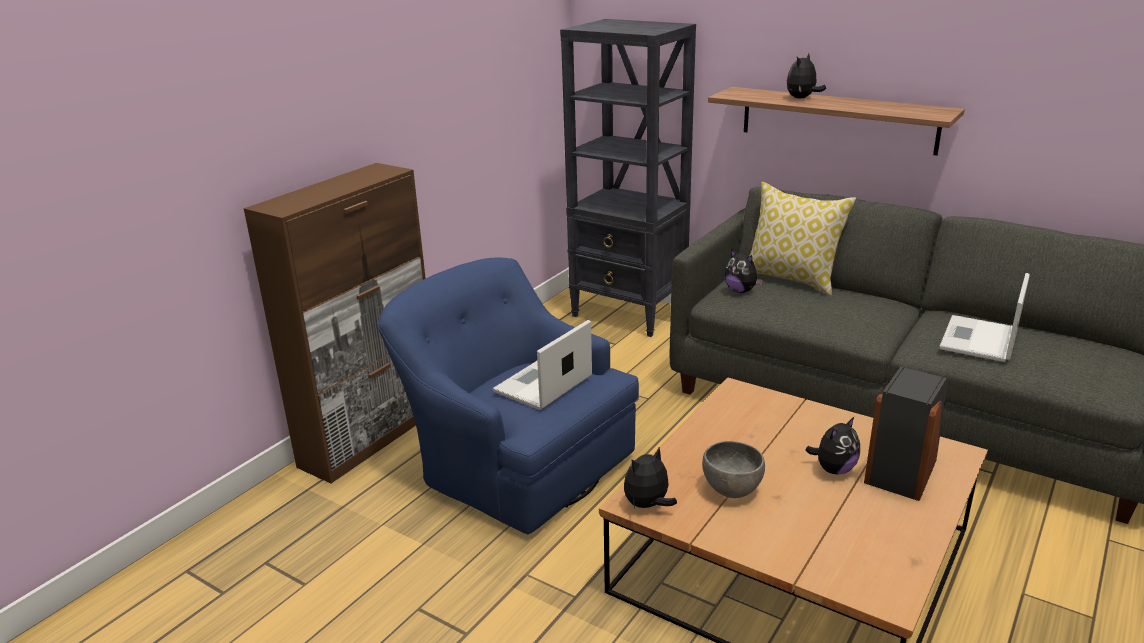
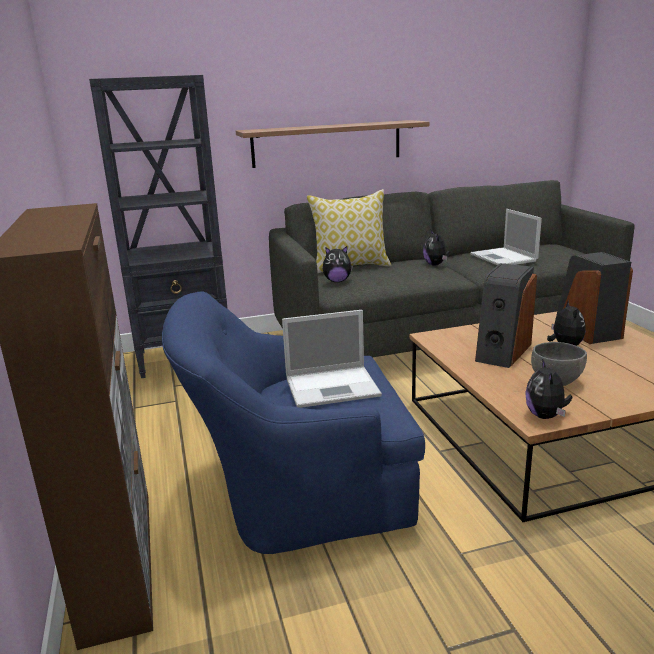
camera: 50 degrees left, 5 degrees down
laptop [493,320,592,410] -> laptop turned 90 degrees counterclockwise [282,310,382,408]
plush toy [787,53,826,98] -> plush toy moved to [423,230,450,265]
none -> speaker [475,263,537,368]

